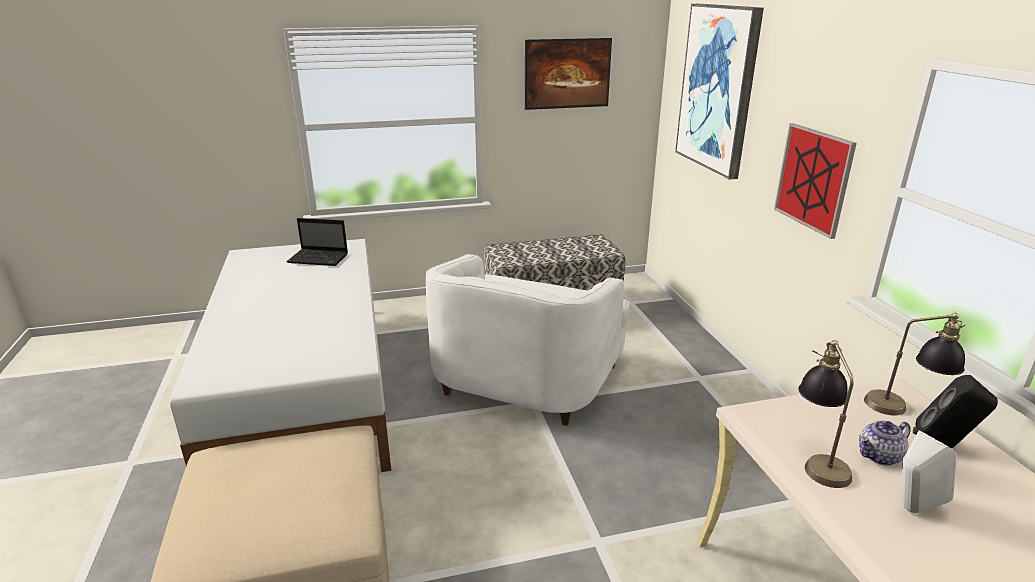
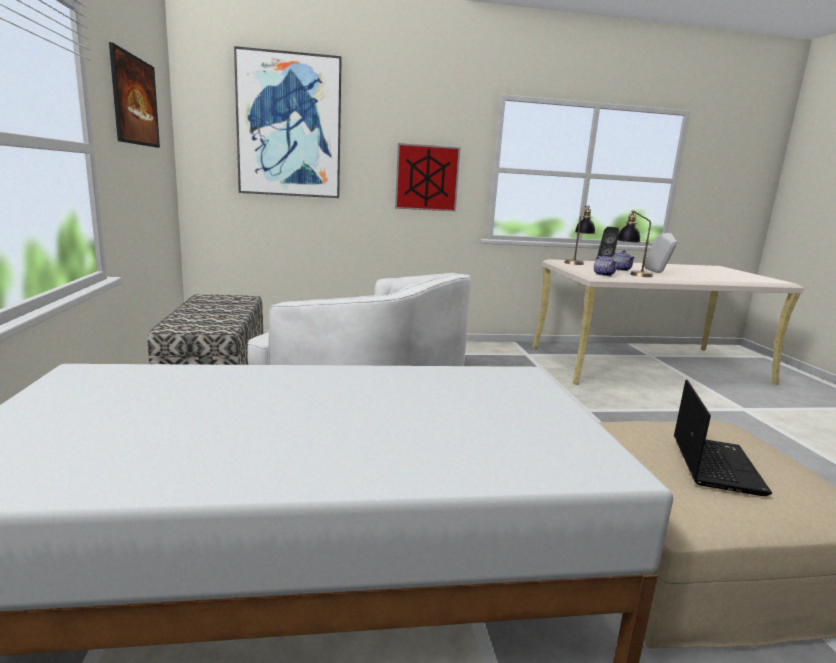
camera: 85 degrees left, 10 degrees down
laptop [287,218,348,266] -> laptop moved to [674,380,772,496]
none -> teapot [594,254,617,276]

